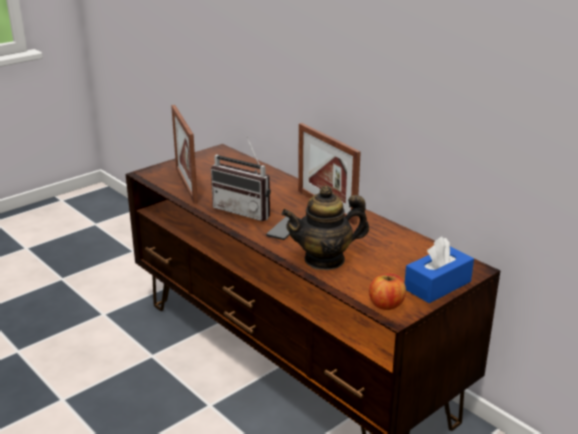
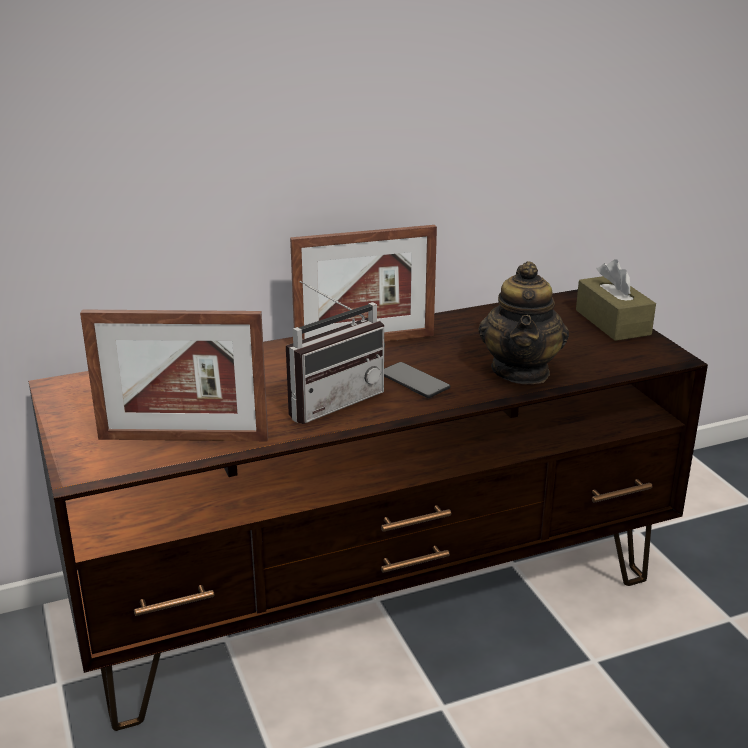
camera: 70 degrees left, 0 degrees up
apple [369,274,406,310] -> none
blue tissue box [405,237,474,303] -> brown tissue box [576,259,656,341]

